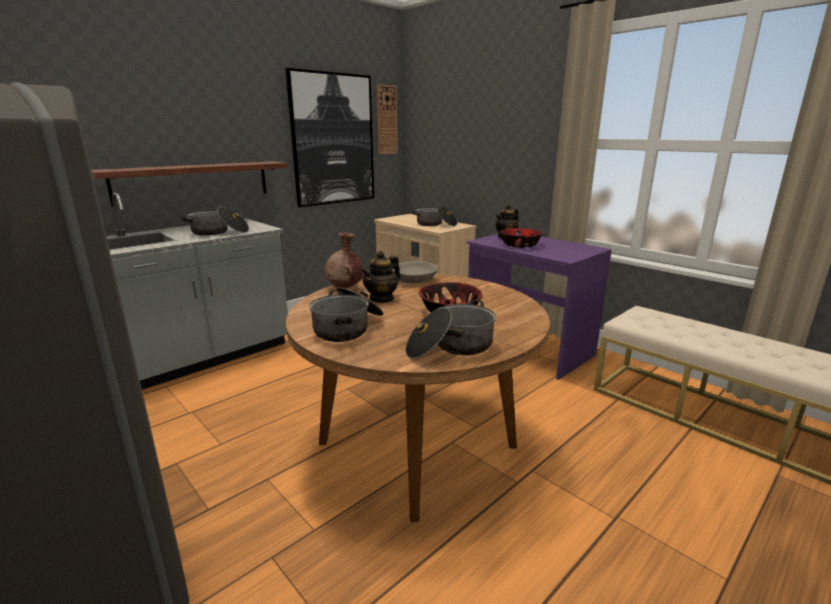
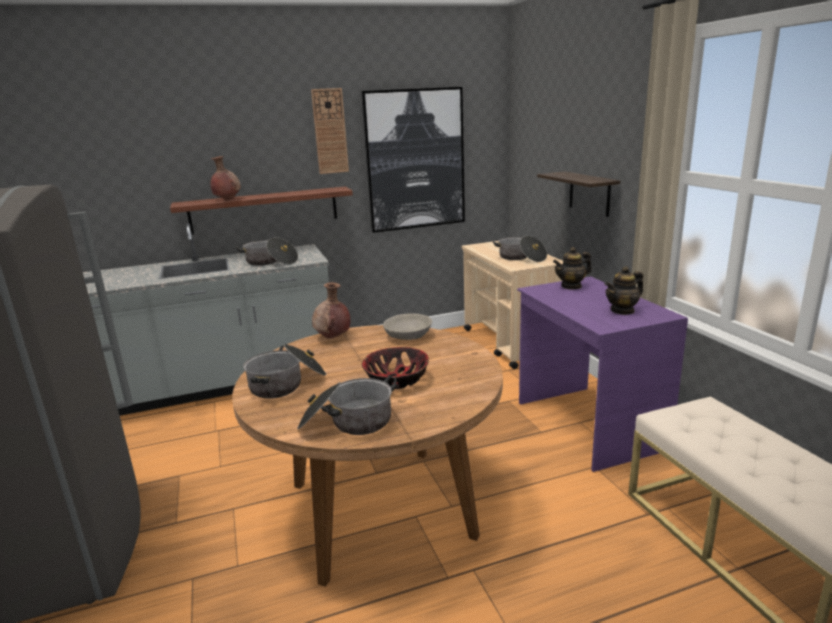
camera: 25 degrees right, 0 degrees up
teapot [360,251,400,303] -> teapot moved to [605,266,643,315]
wall clock [377,84,398,154] -> wall clock moved to [311,88,349,174]
bowl [500,228,543,248] -> none
none -> brown vase [210,156,241,200]
none -> shelf [537,171,620,217]

